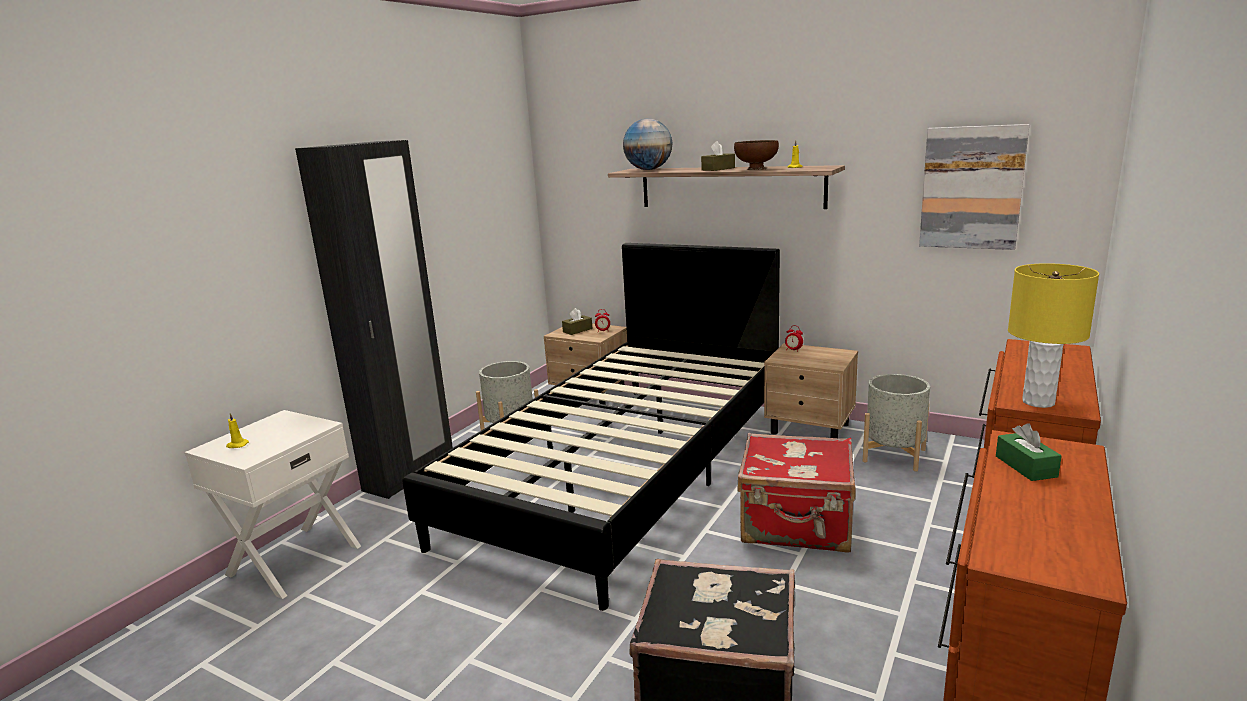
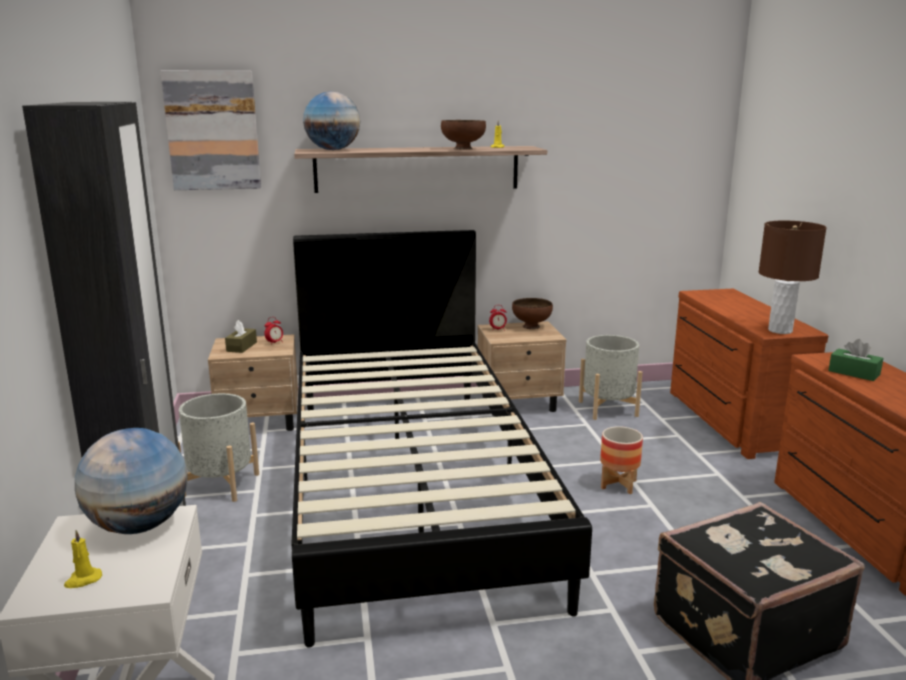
camera: 40 degrees left, 0 degrees up
brown tissue box [701,141,735,171] -> none
red suitcase [737,433,856,553] -> planter [600,426,643,494]
picture [919,124,1029,250] -> picture moved to [160,71,261,190]
yellow table lamp [1008,263,1099,408] -> brown table lamp [759,221,827,334]
none -> globe [75,428,188,534]
none -> brown bowl [512,298,553,329]

